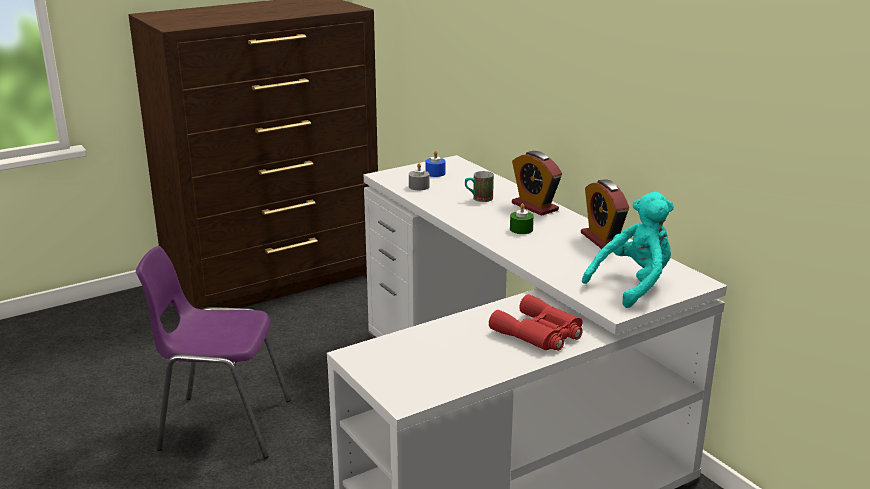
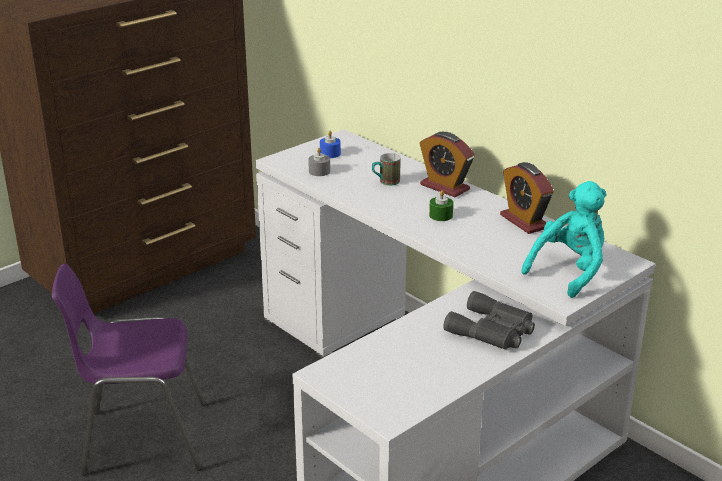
camera: 10 degrees left, 5 degrees up
red binoculars [489,294,583,351] -> grey binoculars [443,291,535,350]

